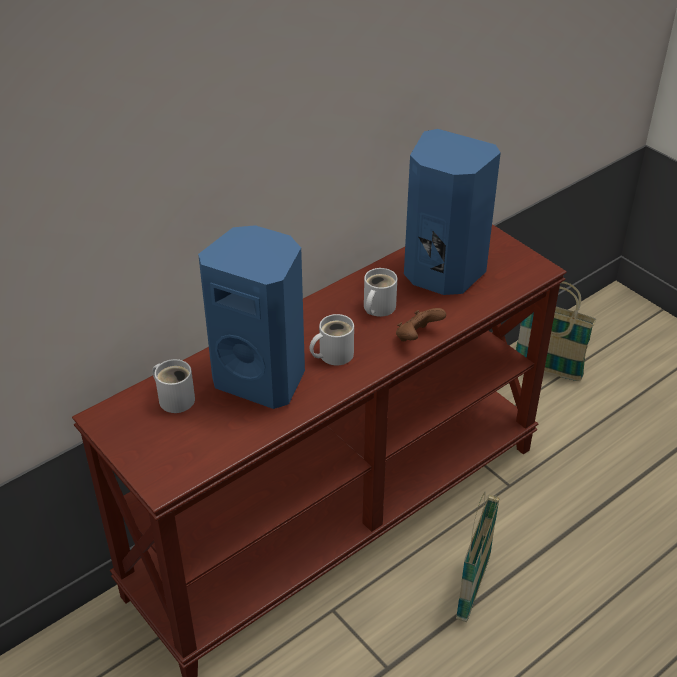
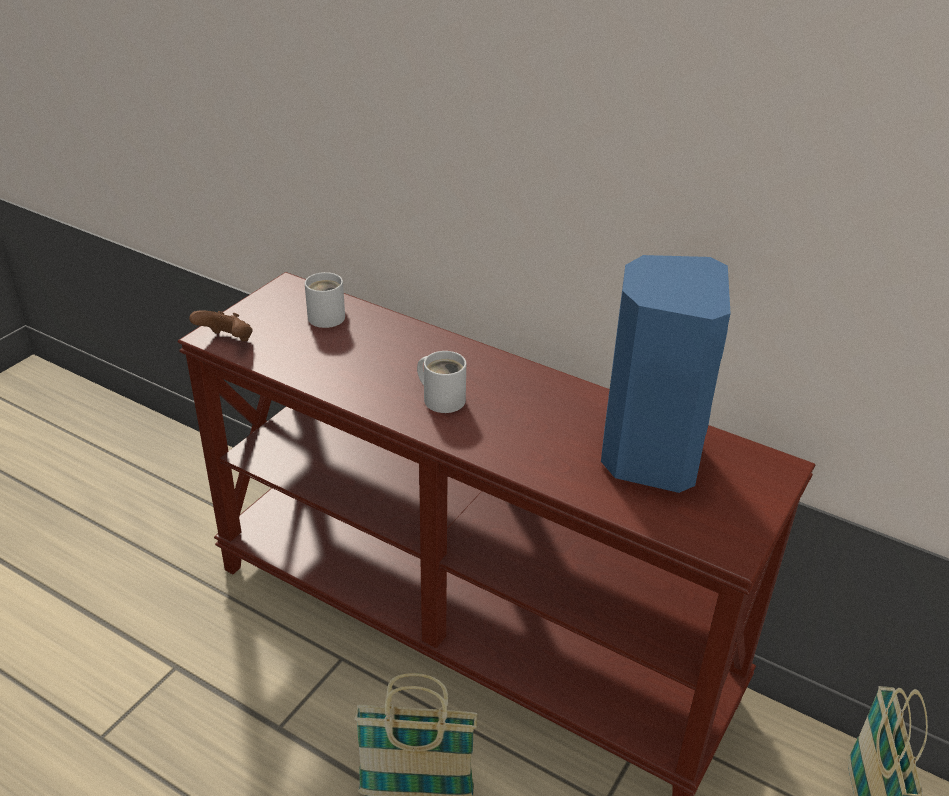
camera: 70 degrees right, 5 degrees down
blue speaker [198,225,305,409] -> none
white mug [364,268,397,317] -> none
brown game controller [396,308,446,341] -> brown game controller moved to [189,310,253,341]

